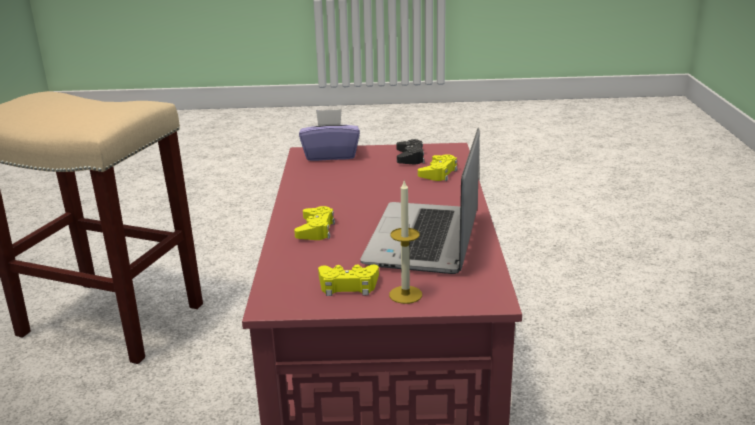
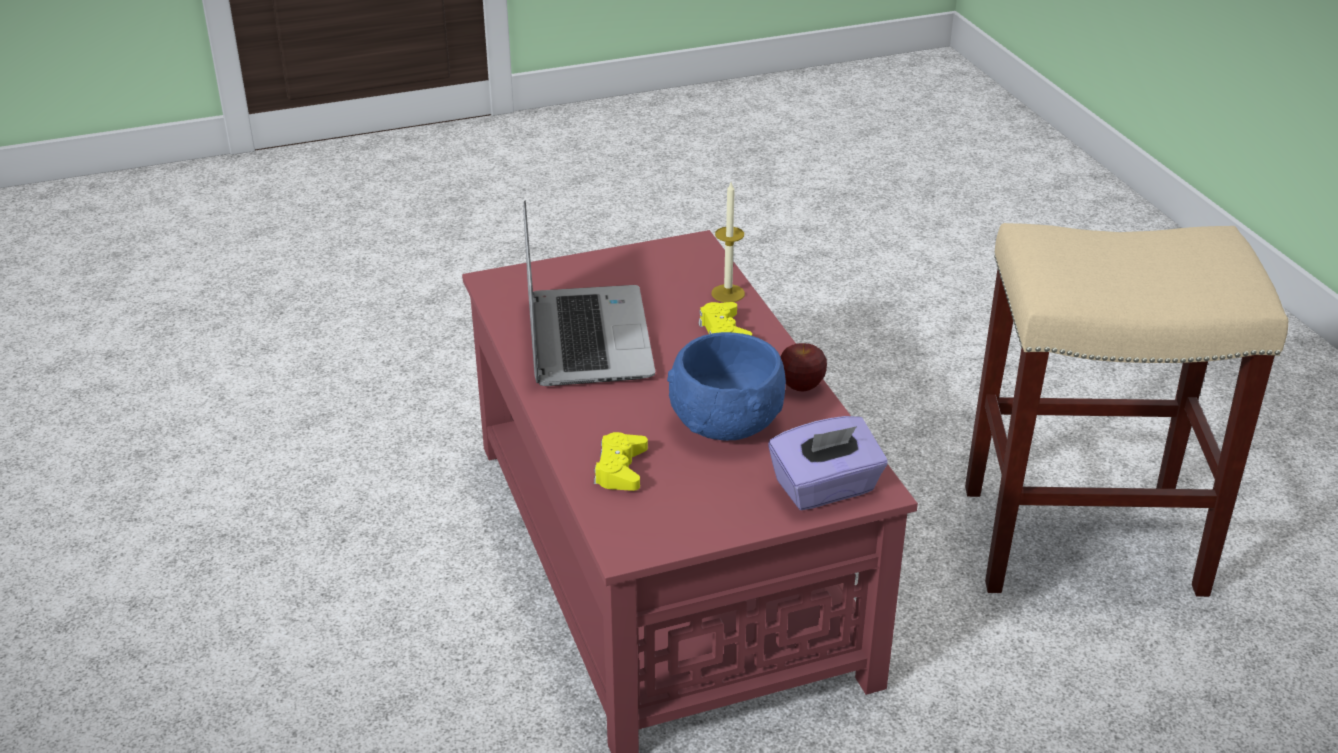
camera: 160 degrees right, 10 degrees up
yellow game controller [318,265,379,296] -> none
candle [389,181,422,304] -> candle moved to [711,182,745,302]
black game controller [396,139,425,164] -> none
none -> blue bowl [667,332,786,440]
none -> apple [781,343,827,391]

